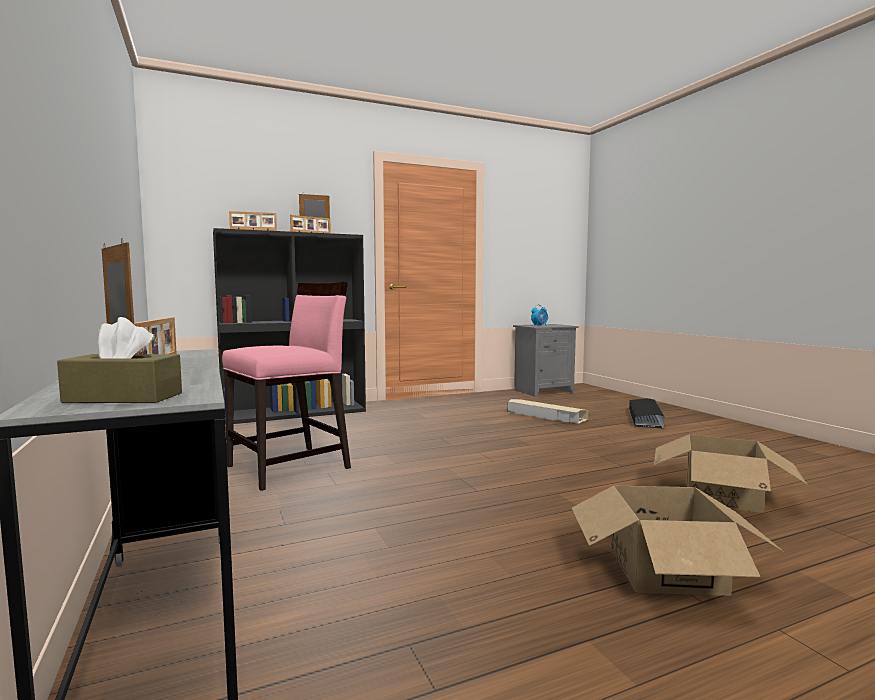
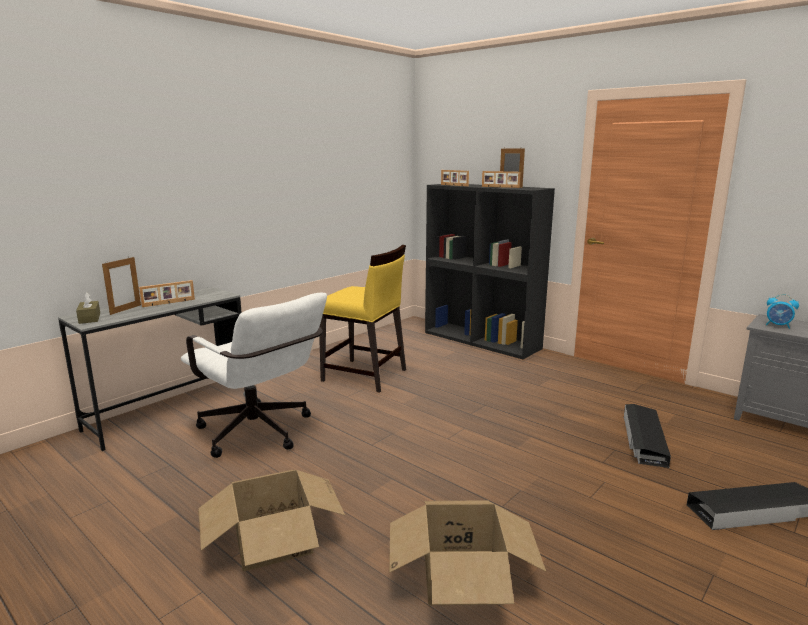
camera: 65 degrees right, 10 degrees up
pink chair [222,282,351,491] -> yellow chair [319,245,406,393]
beige storage box [508,399,588,424] -> black storage box [624,404,671,468]
none -> white office chair [181,293,327,458]

